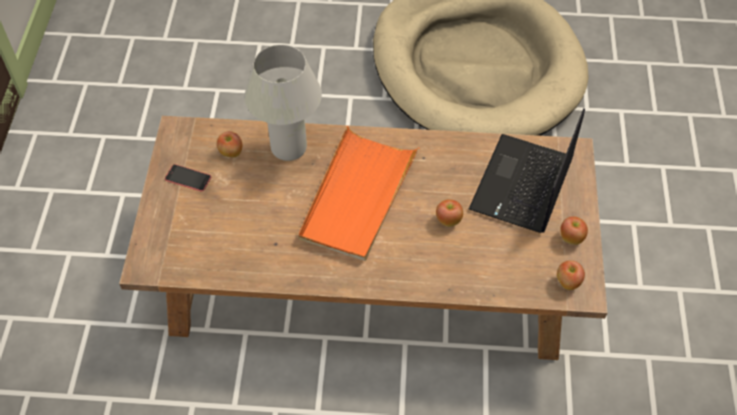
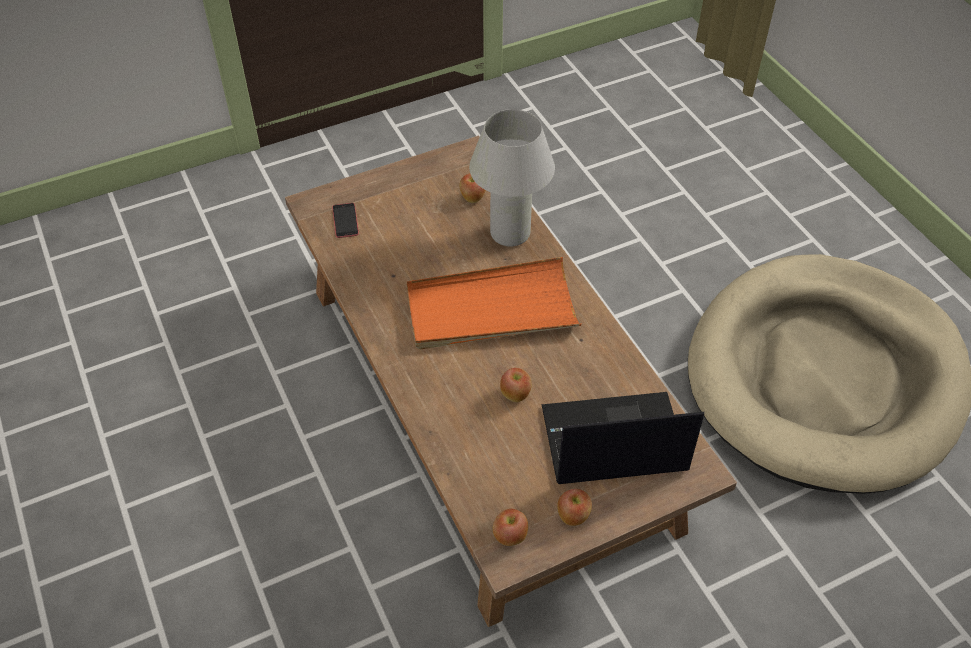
camera: 60 degrees right, 5 degrees down
phone [165,164,211,192] -> phone moved to [332,203,359,238]

